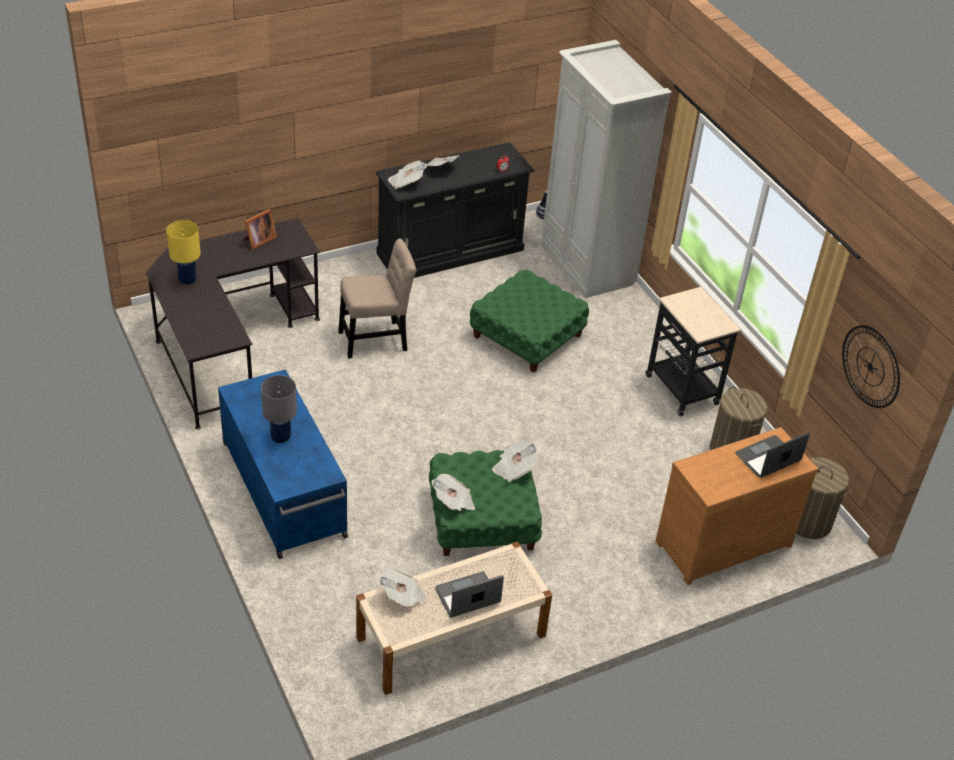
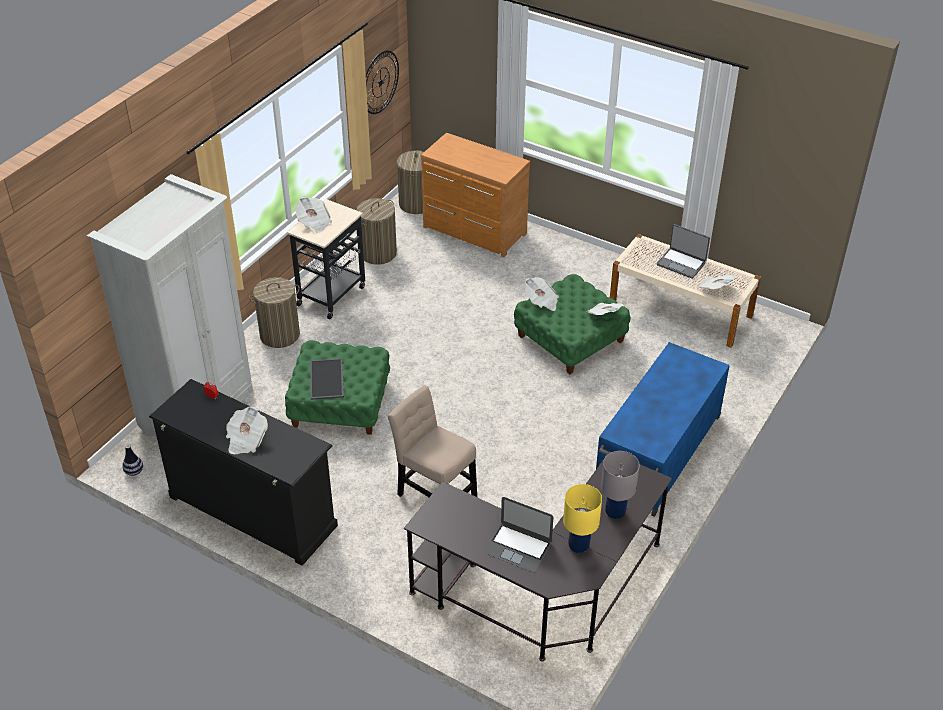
camera: 120 degrees left, 0 degrees up
picture frame [243,209,277,249] -> none
grey table lamp [261,375,297,443] -> grey table lamp moved to [601,451,640,519]
newspaper [388,160,427,189] -> newspaper moved to [294,197,332,233]
laptop [735,432,810,478] -> laptop moved to [484,497,553,572]
none -> laundry basket [249,277,300,348]
none -> tray [310,358,344,400]

